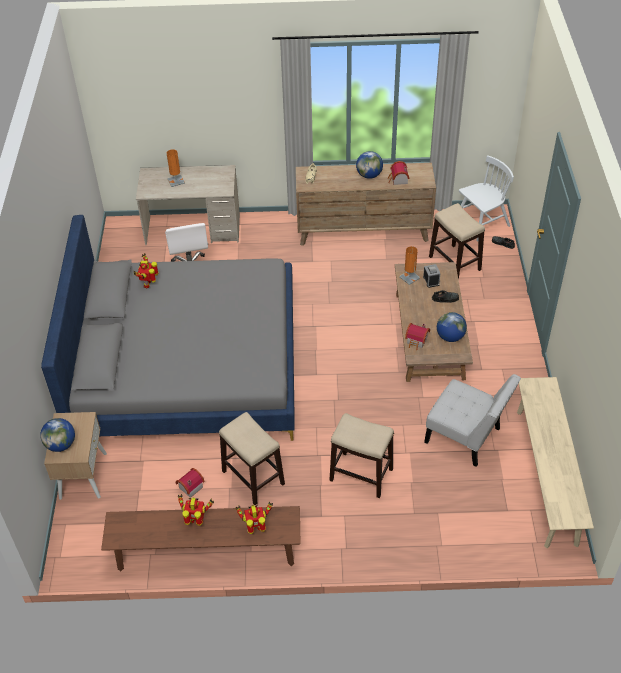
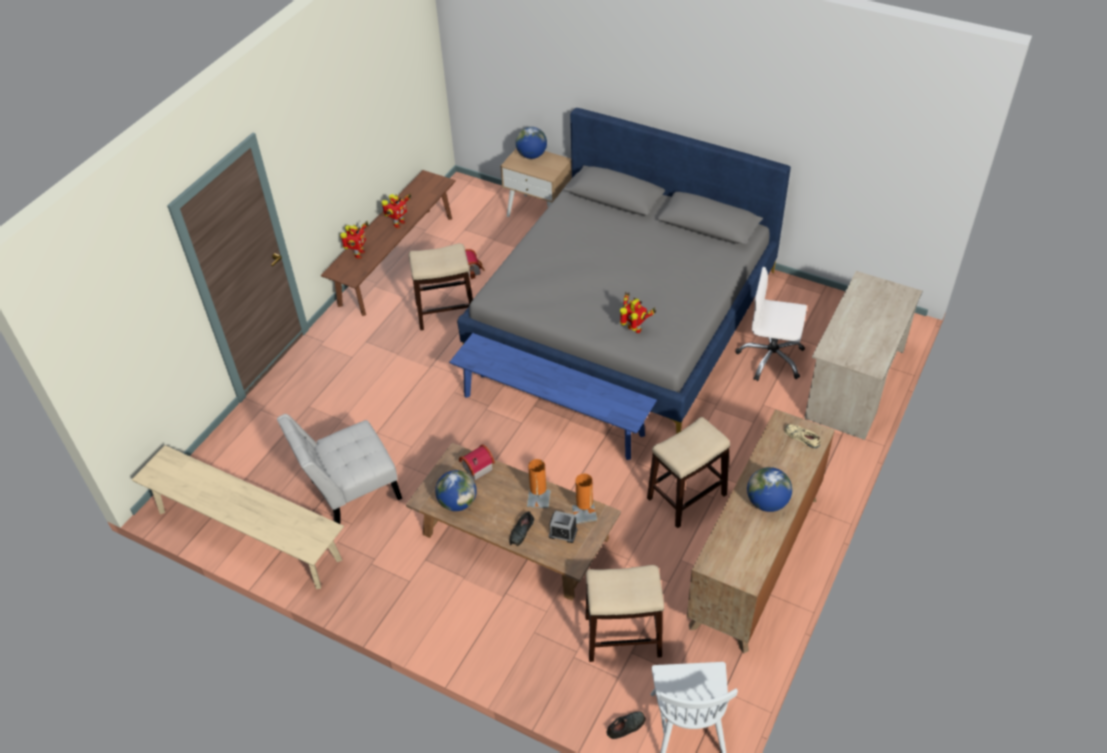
camera: 120 degrees right, 0 degrees up
toy robot [134,253,159,288] -> toy robot moved to [620,292,656,333]
orange table lamp [167,149,185,187] -> orange table lamp moved to [527,459,551,508]
stool [329,413,394,498] -> stool moved to [647,417,730,528]
toy house [388,161,410,185] -> none
none -> blue bench [449,333,657,460]

